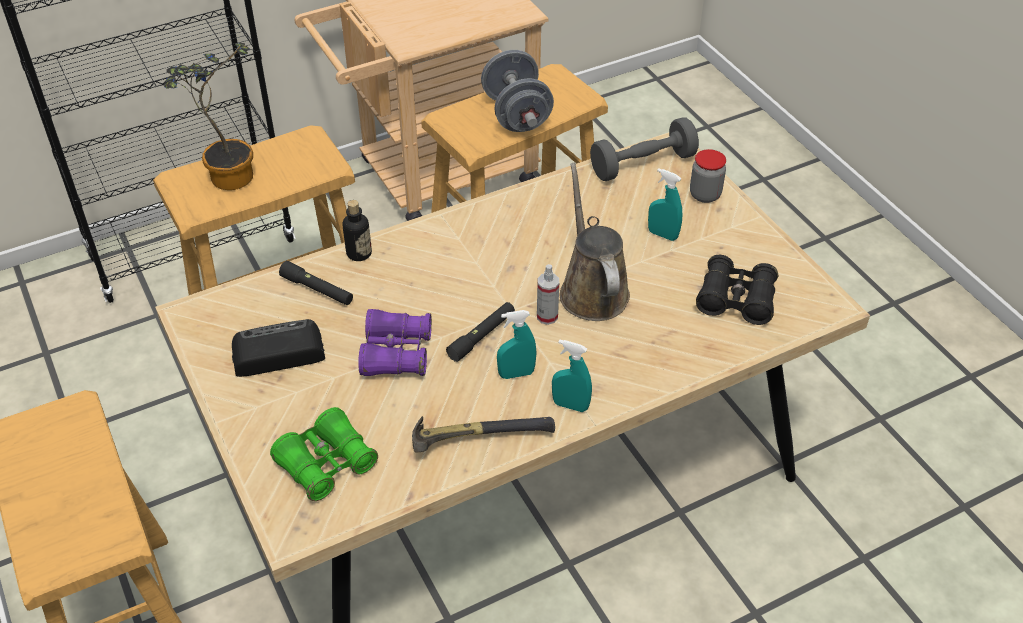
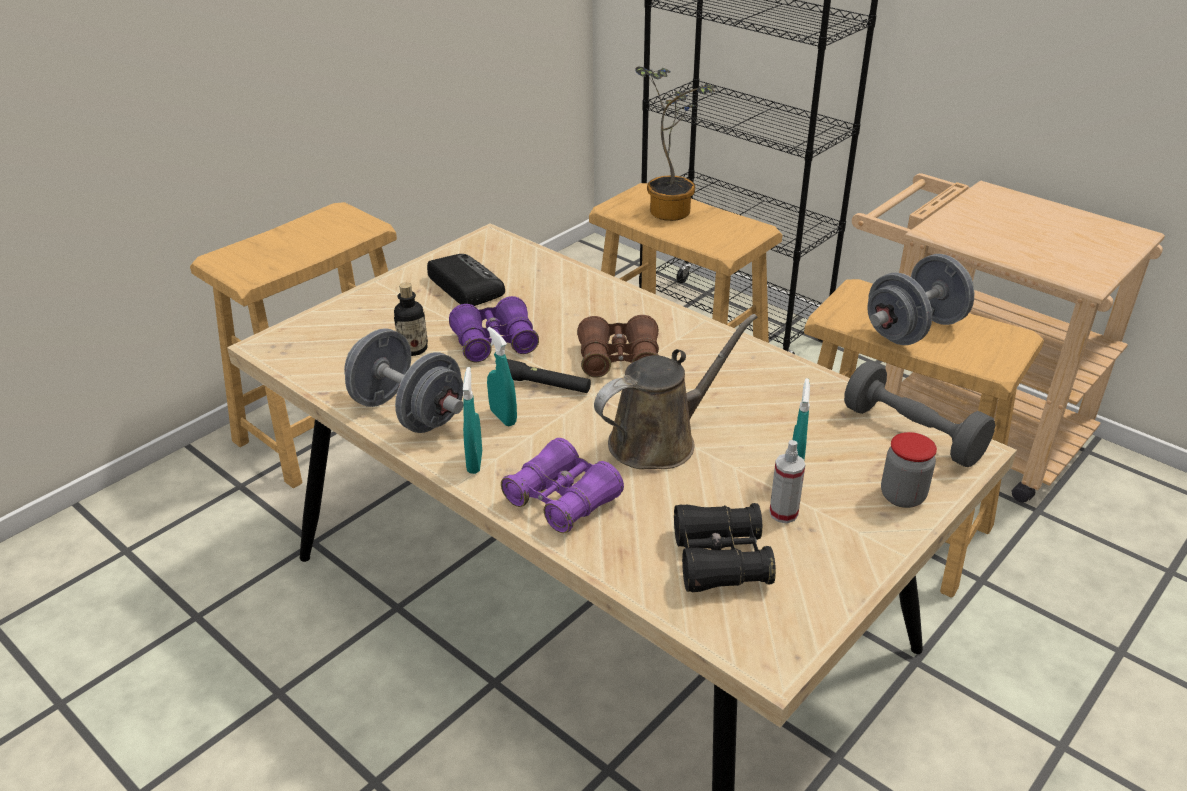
camera: 70 degrees right, 10 degrees down
green binoculars [270,407,378,501] -> none
black flashlight [279,261,353,305] -> none
bottle [343,200,372,261] -> bottle moved to [394,282,428,356]
hammer [412,416,555,453] -> grey dumbbell [344,328,463,433]
spray bottle [537,264,559,325] -> spray bottle moved to [769,440,805,523]
none -> purple binoculars [501,438,624,533]
none -> brown binoculars [577,315,659,378]

